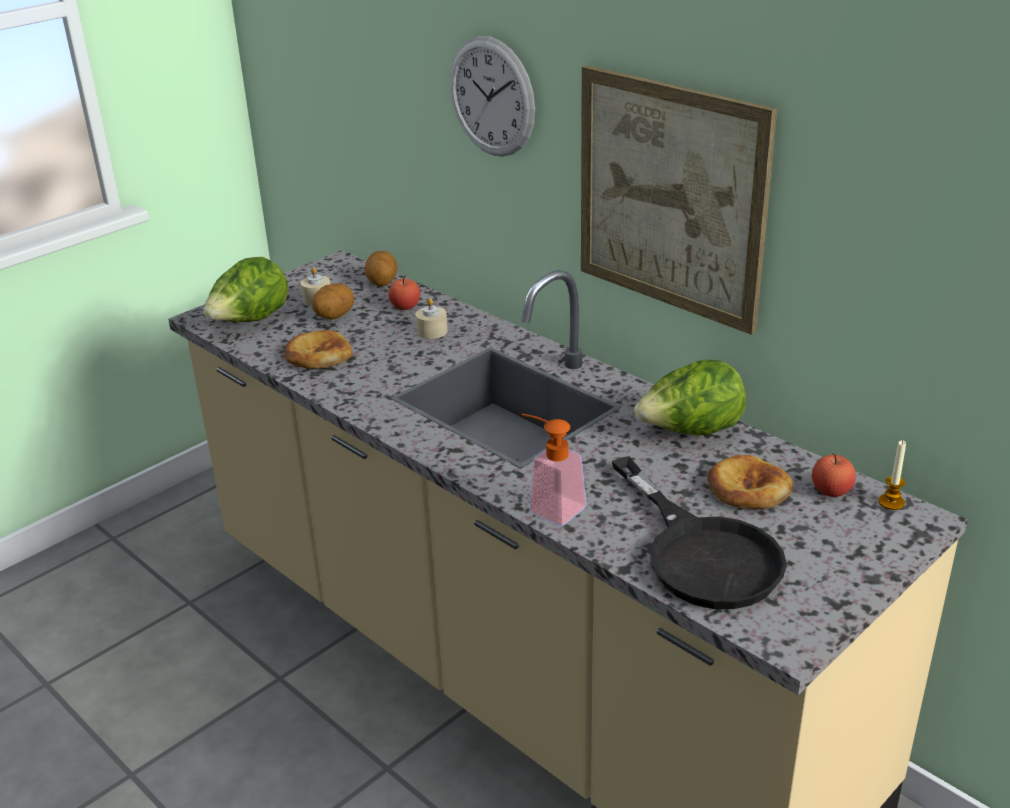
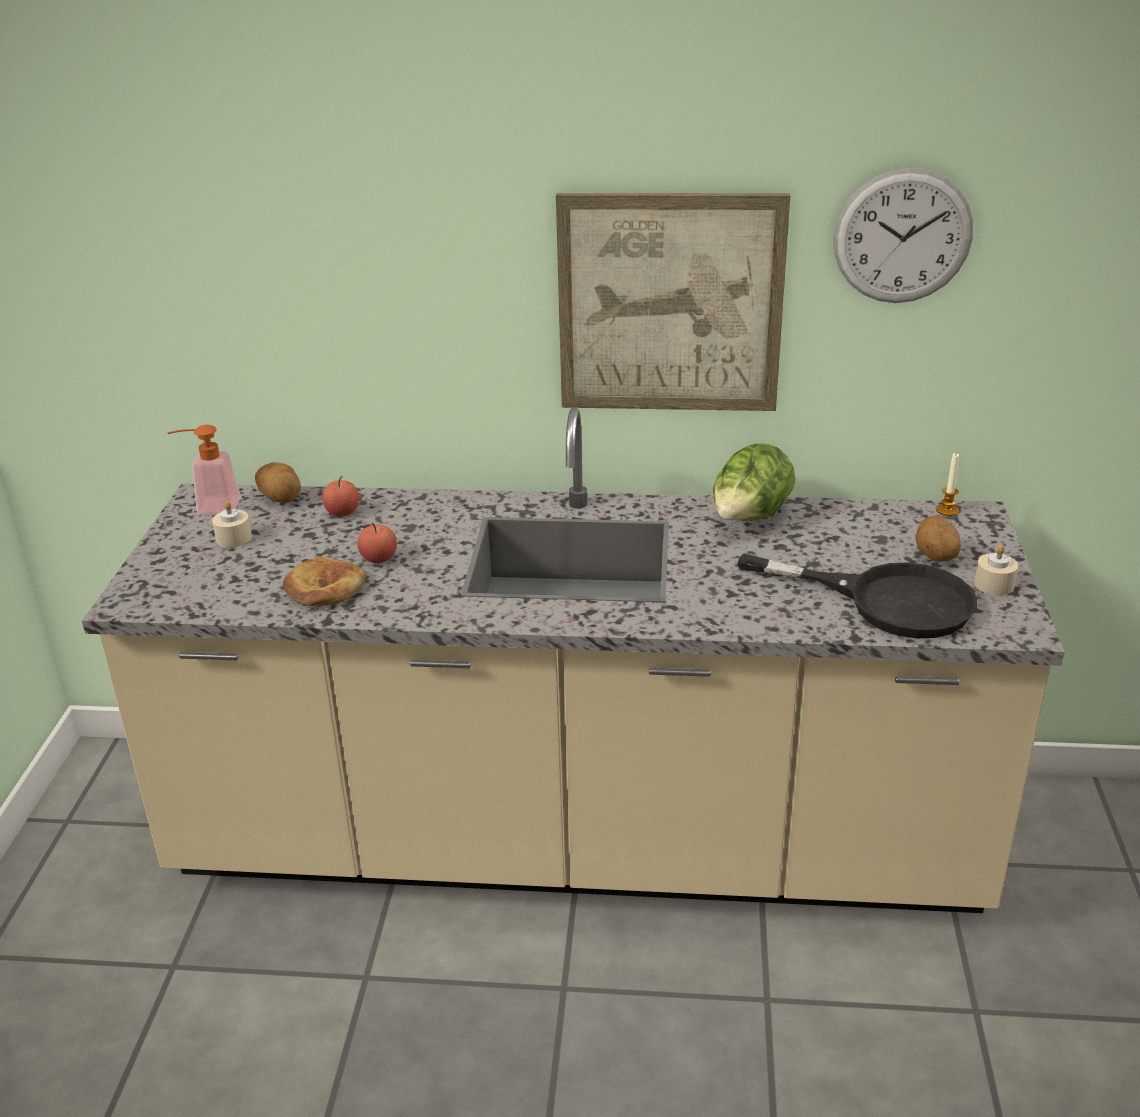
camera: 40 degrees left, 0 degrees up
lettuce [203,257,288,322] -> none
potato [312,283,354,320] -> potato moved to [915,516,961,562]
beige candle [416,298,448,339] -> beige candle moved to [974,545,1018,595]
wall clock [450,36,535,157] -> wall clock moved to [833,168,973,303]
soap dispenser [521,414,587,526] -> soap dispenser moved to [167,425,241,515]
bread [707,455,794,509] -> none
apple [812,453,856,497] -> apple moved to [357,523,397,563]

